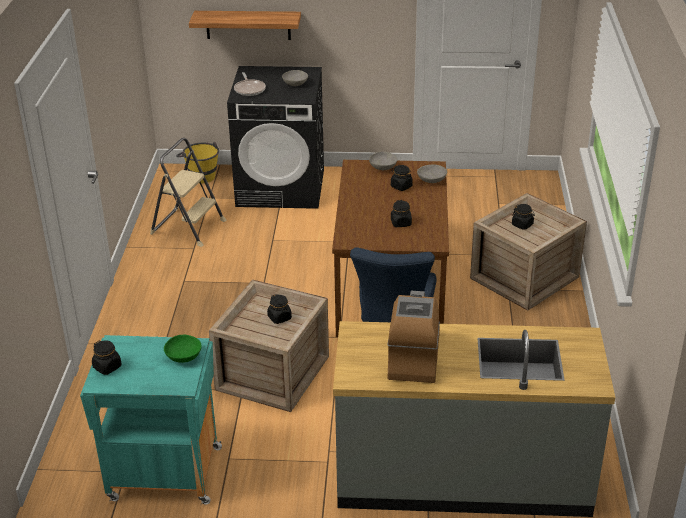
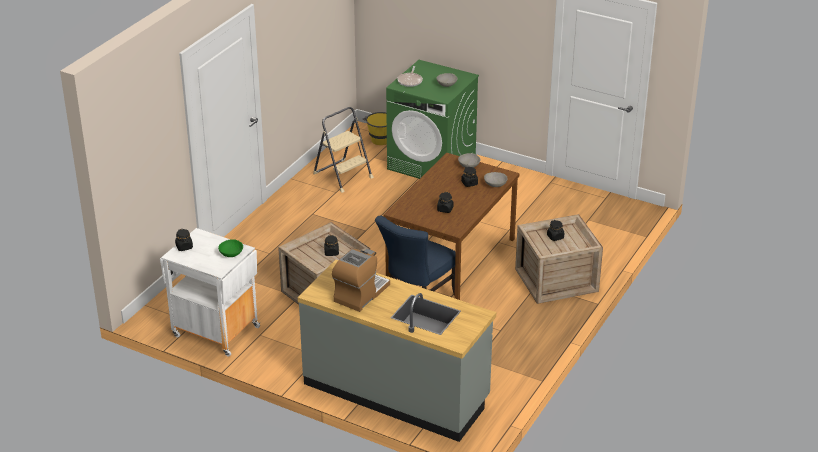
camera: 25 degrees right, 0 degrees up
turquoise cart [80,335,222,505] -> white cart [160,228,260,357]
shelf [189,11,301,40] -> none
black washing machine [227,66,324,209] -> green washing machine [386,60,479,179]

